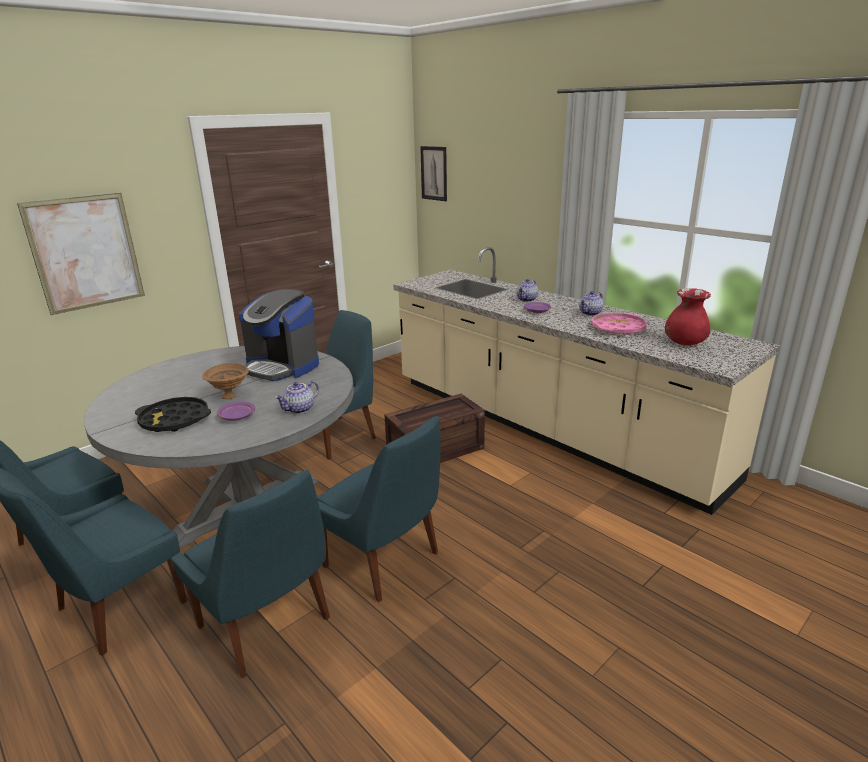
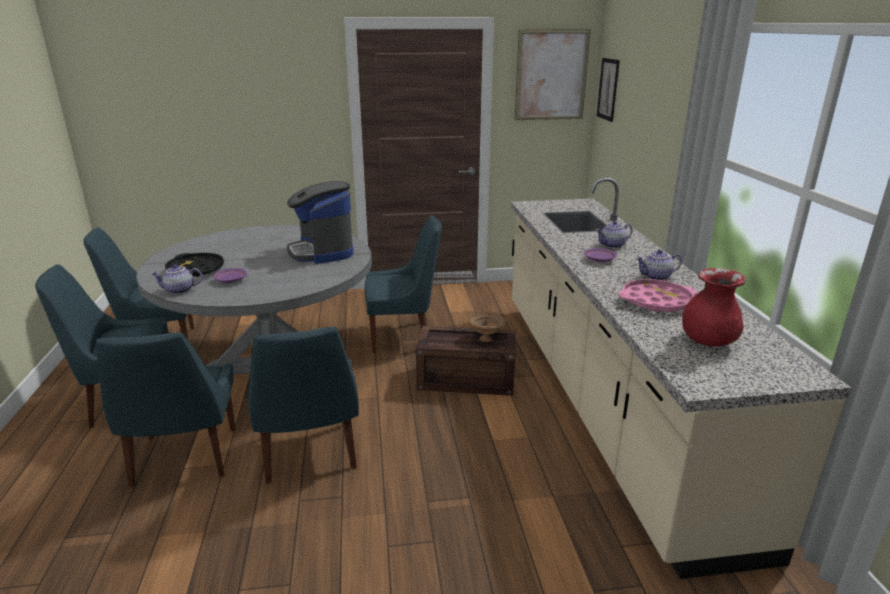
camera: 35 degrees right, 0 degrees up
picture [17,193,145,315] -> picture moved to [515,29,591,120]
brown bowl [202,363,249,399] -> brown bowl moved to [468,311,506,342]
teapot [275,381,319,414] -> teapot moved to [151,264,203,294]

